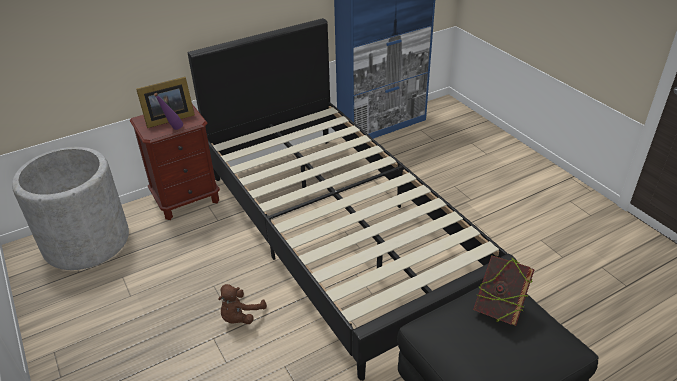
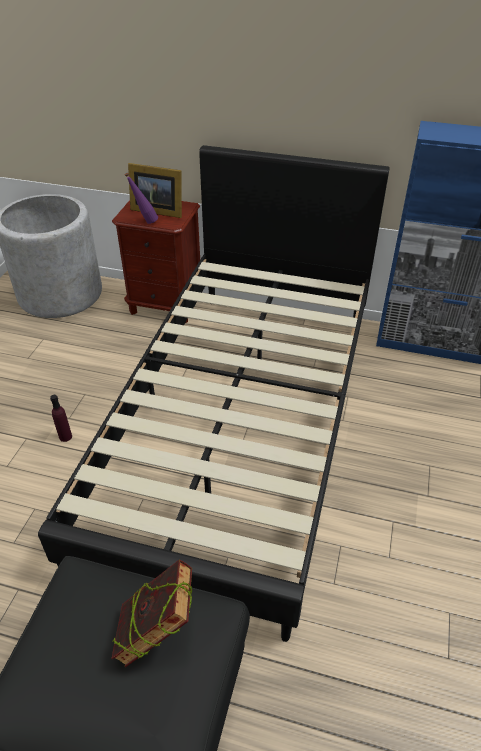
camera: 45 degrees right, 5 degrees up
brown plush toy [218,284,267,324] -> purple bottle [50,395,72,442]

